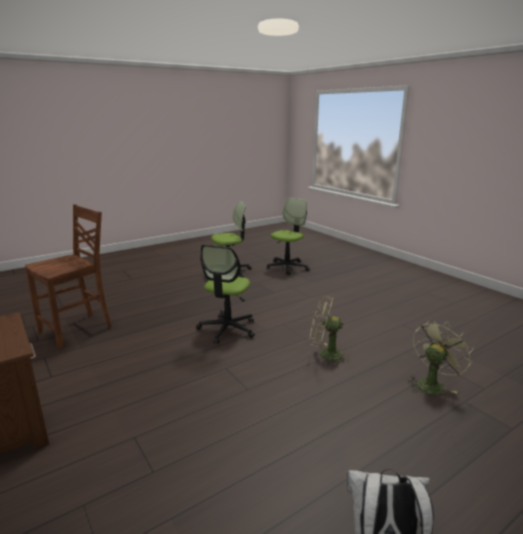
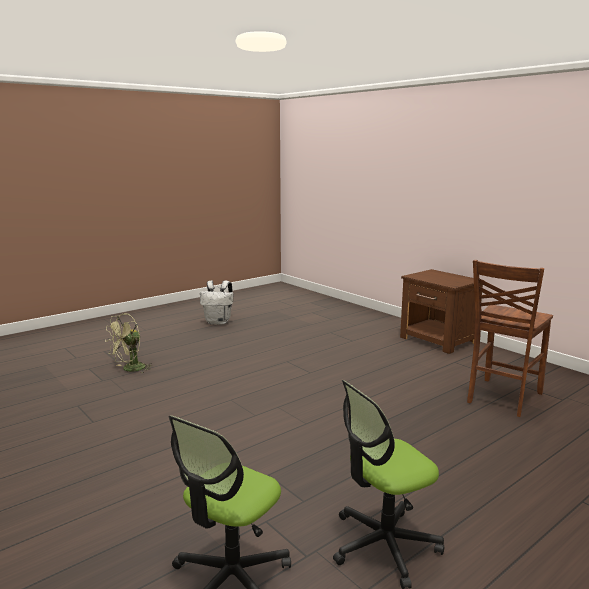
camera: 175 degrees right, 5 degrees down
office chair [196,245,255,344] -> none
green fan [309,296,349,365] -> none

